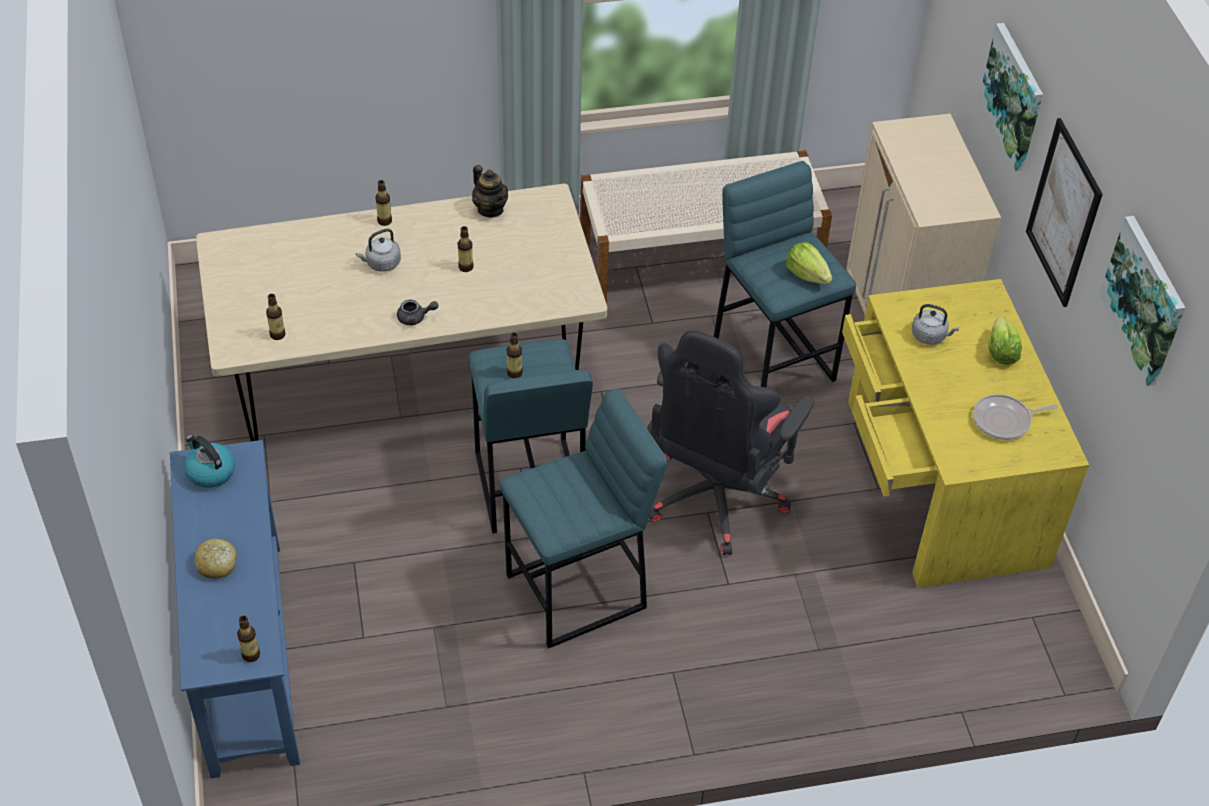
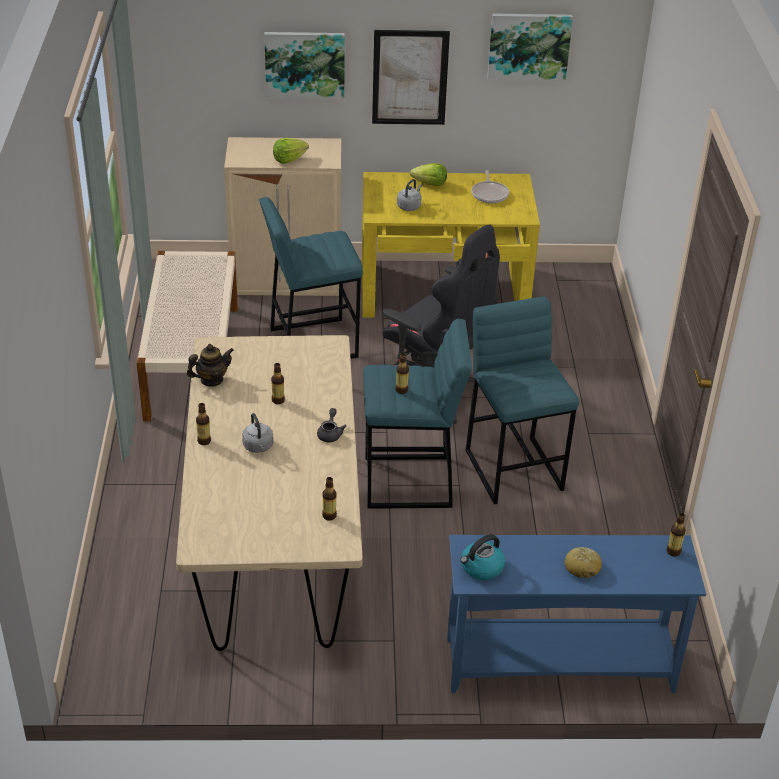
camera: 80 degrees left, 10 degrees down
lettuce [786,242,832,284] -> lettuce moved to [273,138,309,164]

